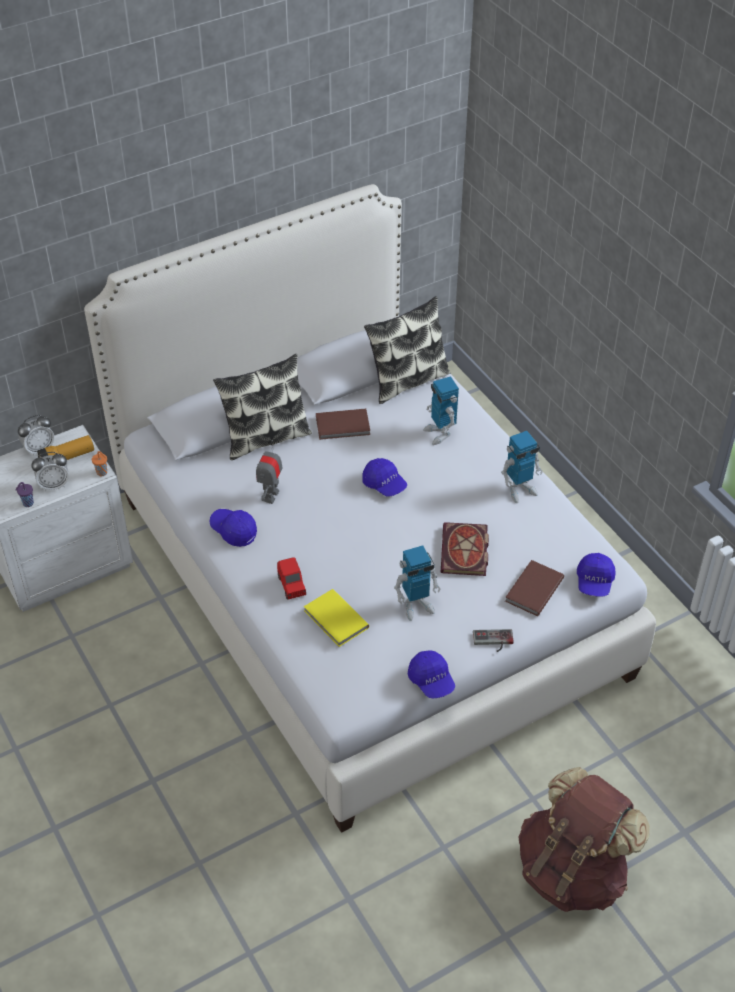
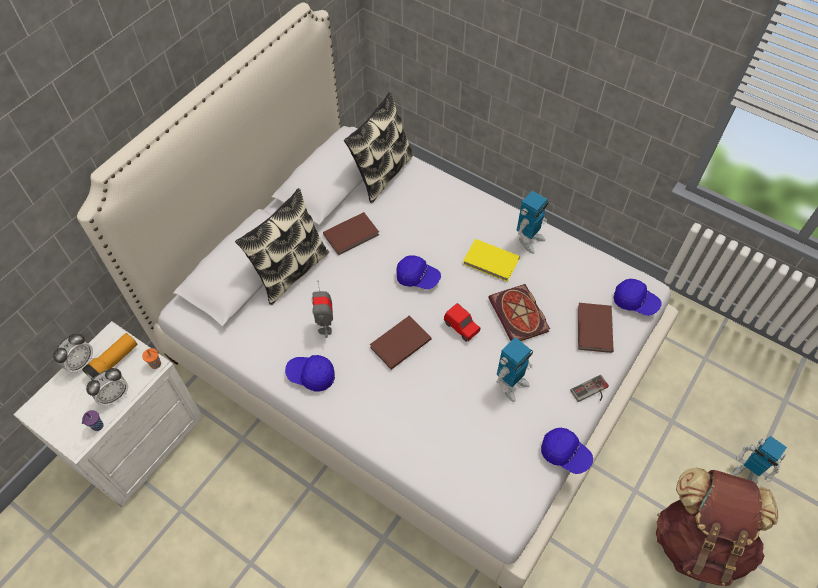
camera: 25 degrees left, 10 degrees up
red toy car [277,557,306,600] -> red toy car moved to [444,303,481,342]
yellow book [304,589,369,647] -> yellow book moved to [463,239,520,282]
toy robot [423,376,459,445] -> toy robot moved to [732,436,787,484]
blue cap [577,553,615,597] -> blue cap turned 45 degrees counterclockwise [614,279,662,316]
none -> brown book [370,315,431,370]

